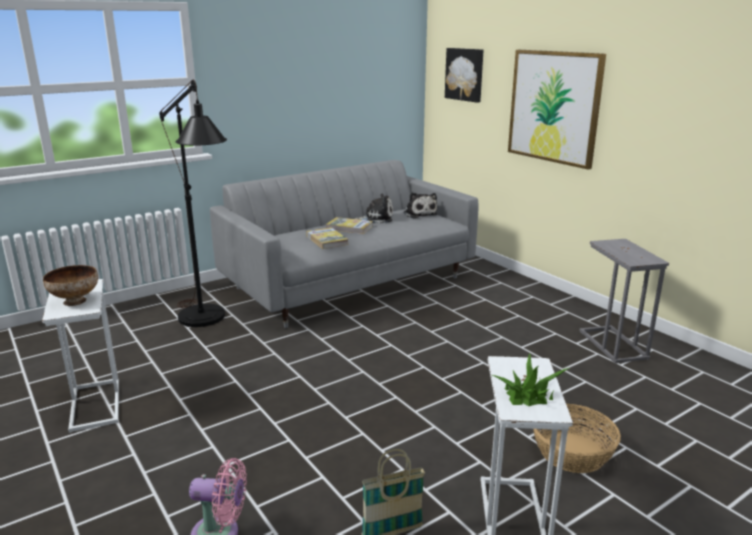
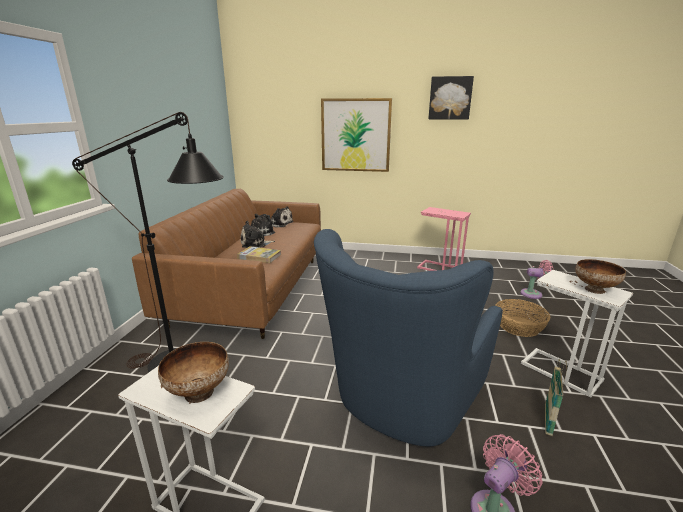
camera: 45 degrees left, 0 degrees up
grey sofa [210,160,479,328] -> brown sofa [132,189,321,339]
book [326,217,373,234] -> plush toy [241,221,275,248]
picture [445,48,484,103] -> picture moved to [428,76,474,120]
potted plant [490,354,570,406] -> bowl [576,259,626,294]
grey side table [580,239,669,364] -> pink side table [417,207,471,271]
none -> blue armchair [314,229,503,447]
none -> pink fan [520,260,554,299]

